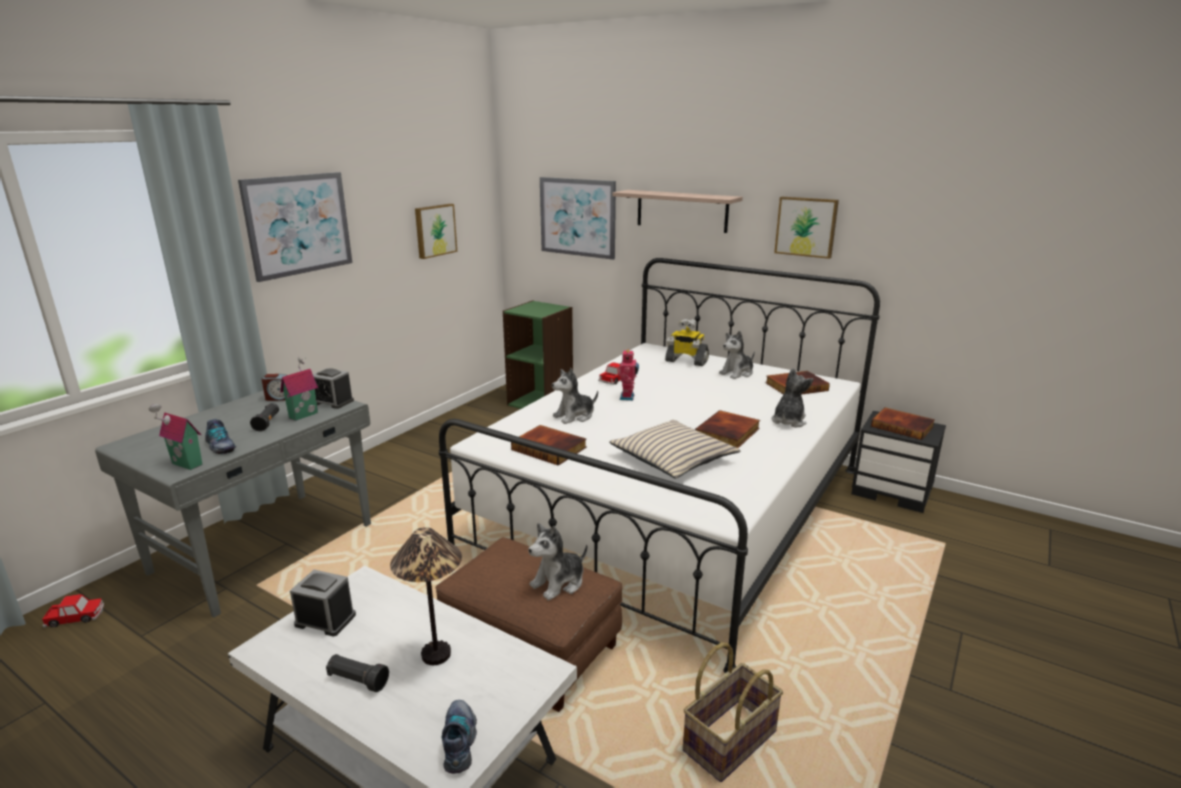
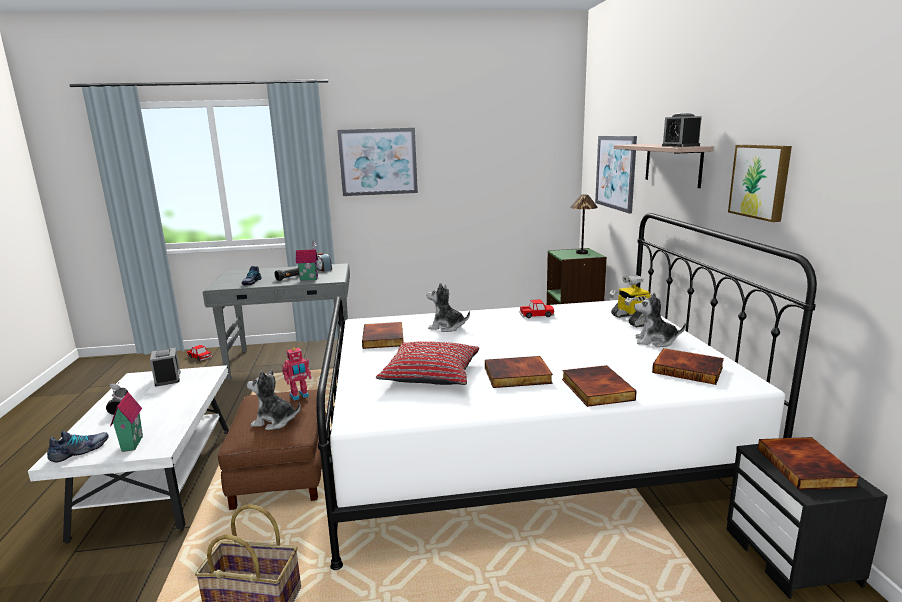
camera: 50 degrees right, 5 degrees down
toy house [149,404,203,470] -> toy house moved to [110,382,143,452]
alarm clock [313,368,354,409] -> alarm clock moved to [662,113,702,147]
table lamp [390,527,462,665] -> table lamp moved to [570,194,598,254]
picture [415,204,457,259] -> none
beige pillow [609,420,741,479] -> red pillow [376,341,479,385]
toy robot [619,349,639,401] -> toy robot moved to [282,347,311,401]
plush toy [771,368,813,428] -> book [562,365,637,407]

